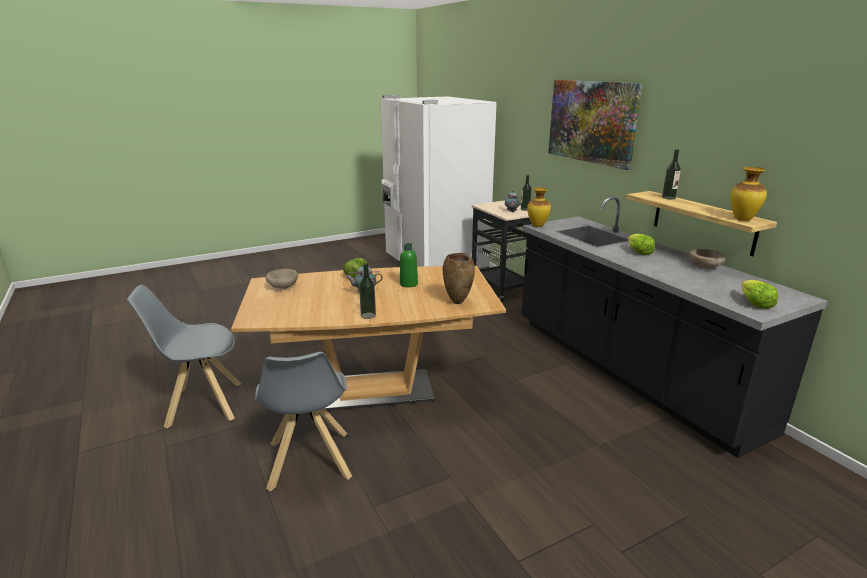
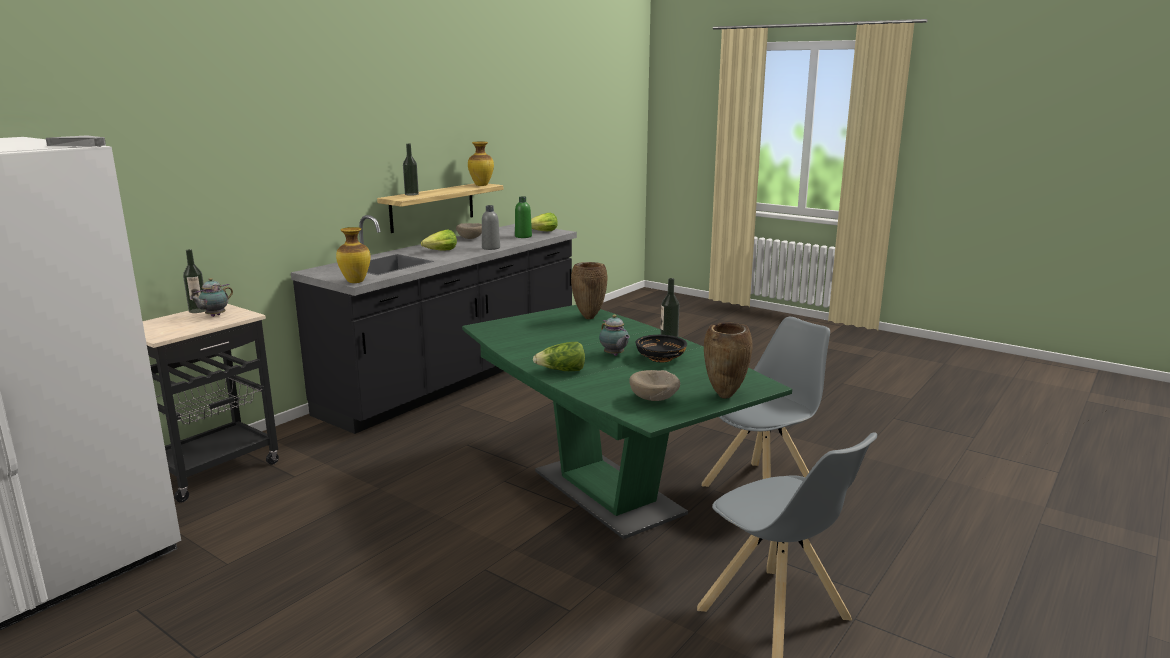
camera: 115 degrees left, 5 degrees down
brown dining table [231,266,506,411] -> green dining table [462,305,792,539]
green bottle [400,243,418,287] -> green bottle moved to [515,196,532,238]
picture [548,80,642,170] -> none
none -> grey bottle [482,205,500,250]
none -> black bowl [635,335,687,362]
none -> brown vase [704,322,753,399]

